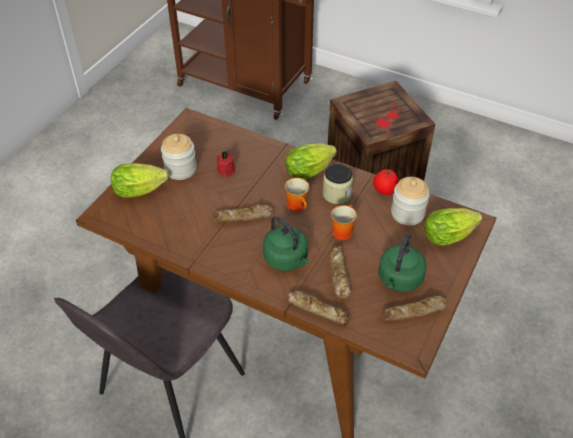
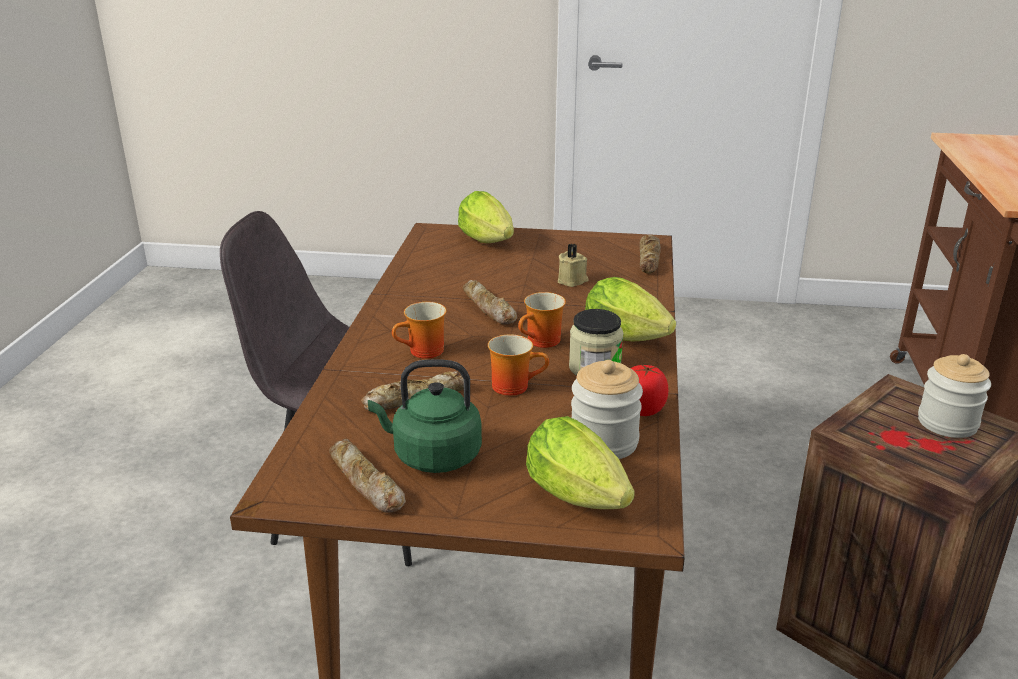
camera: 70 degrees right, 20 degrees down
jar [161,134,197,180] -> jar moved to [918,354,991,438]
red candle [216,151,235,177] -> beige candle [558,244,589,287]
green kettle [263,216,310,271] -> mug [392,302,446,359]
bread [288,291,351,325] -> bread moved to [640,235,661,274]

